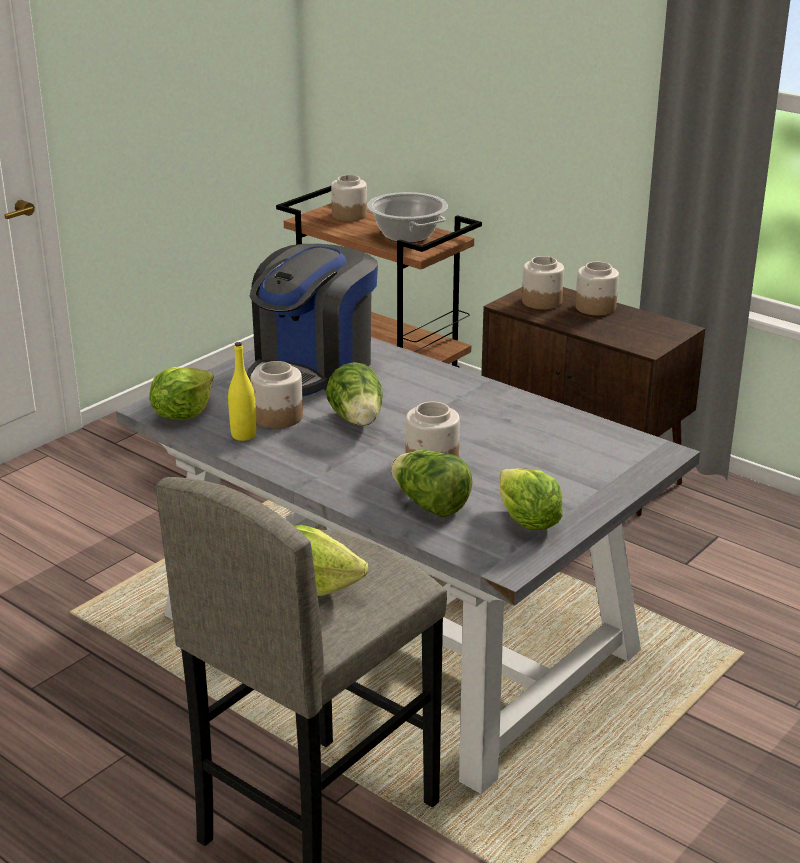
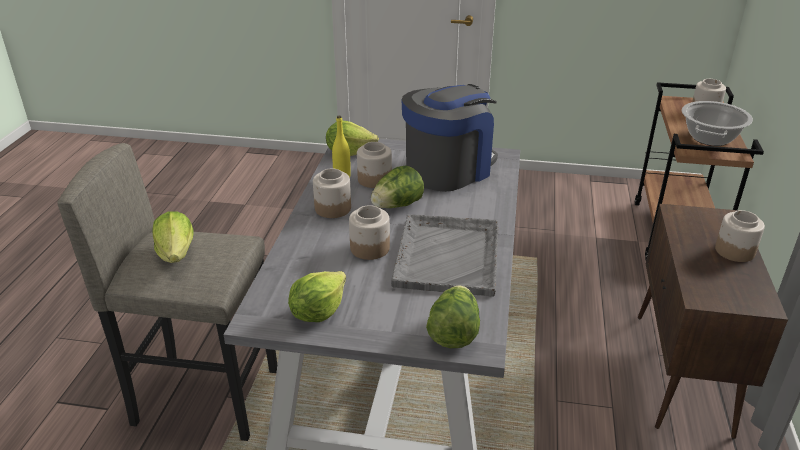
camera: 60 degrees right, 5 degrees up
coffee machine [247,244,378,396] -> coffee machine turned 135 degrees clockwise [401,84,498,192]
lettuce [391,450,473,517] -> lettuce moved to [426,286,480,348]
jar [522,256,564,309] -> jar moved to [313,168,351,218]
none -> grey tray [391,214,499,297]

